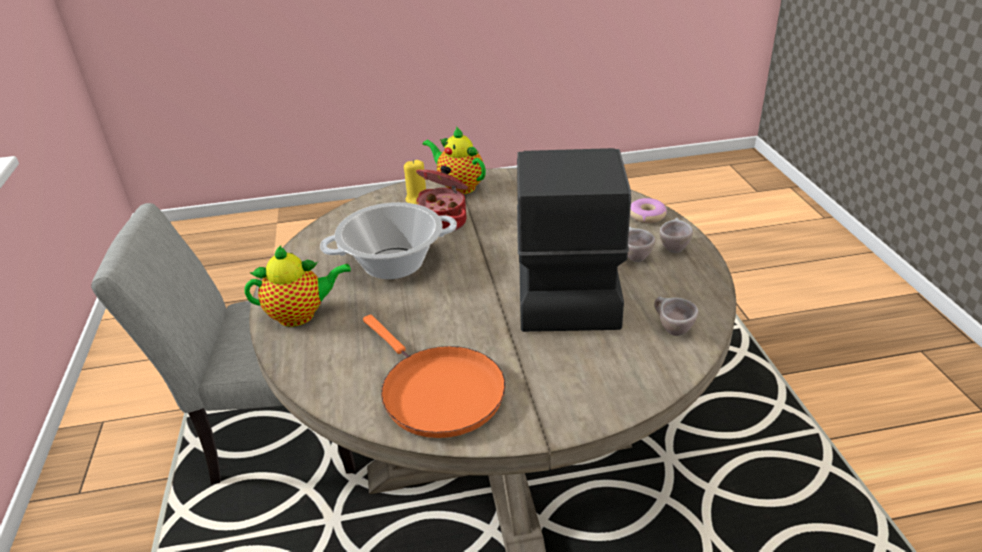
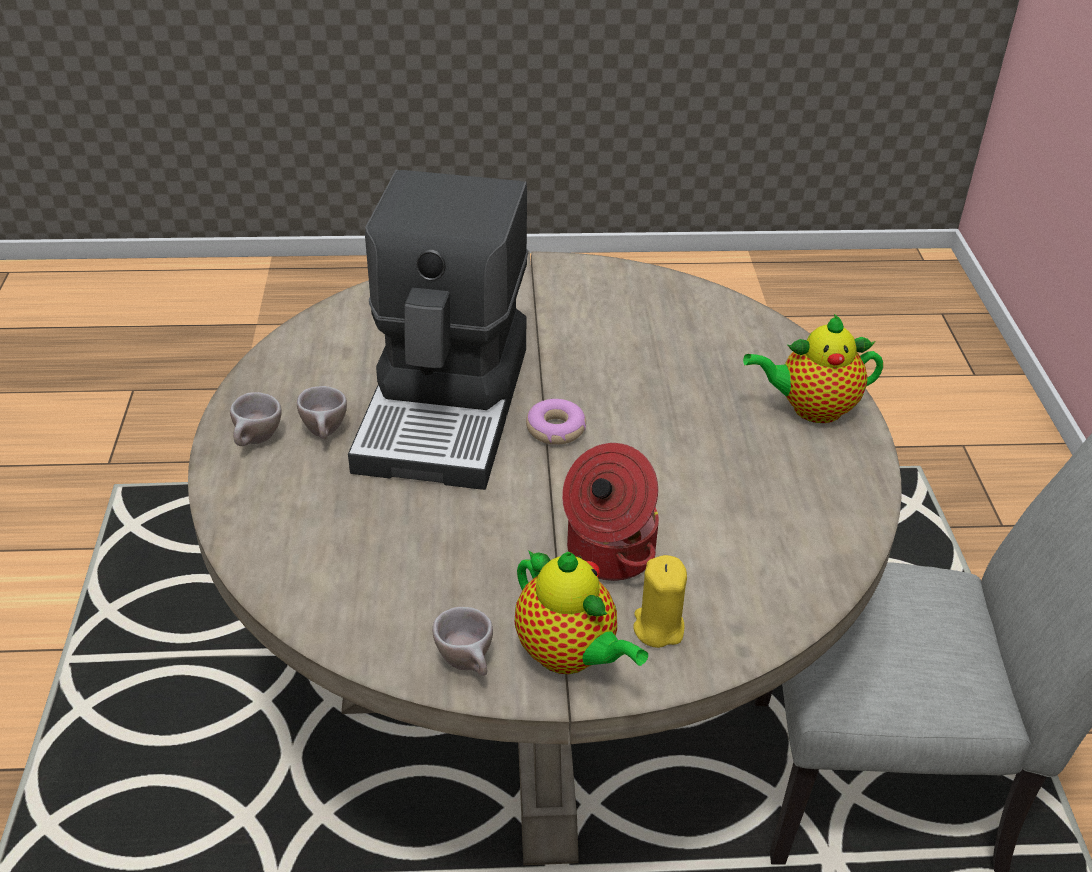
camera: 175 degrees left, 5 degrees up
cooking pot [320,202,457,279] -> none
orange frying pan [363,314,506,438] -> none
donut [630,198,667,223] -> donut moved to [526,399,586,445]
beige cup [654,296,698,336] -> beige cup moved to [432,607,493,676]

